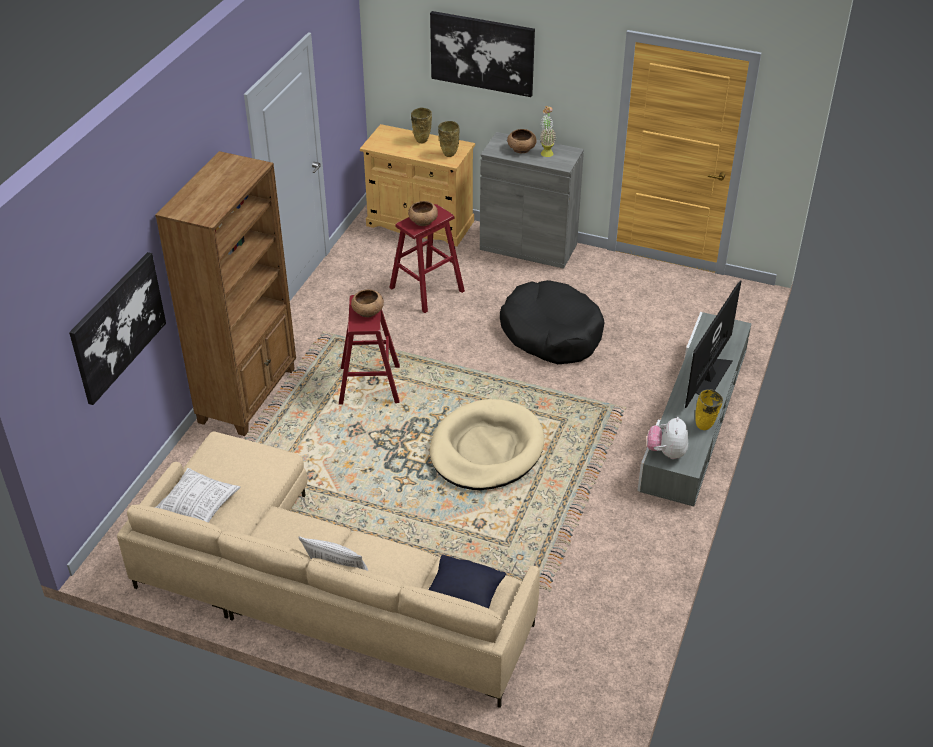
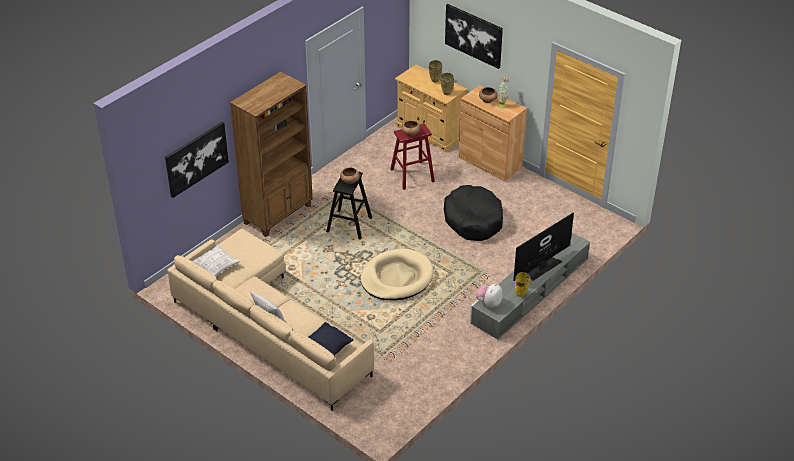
camera: 20 degrees right, 0 degrees up
red stool [339,295,400,405] -> black stool [326,171,372,240]
grey cabinet [480,132,584,269] -> brown cabinet [458,85,527,181]

